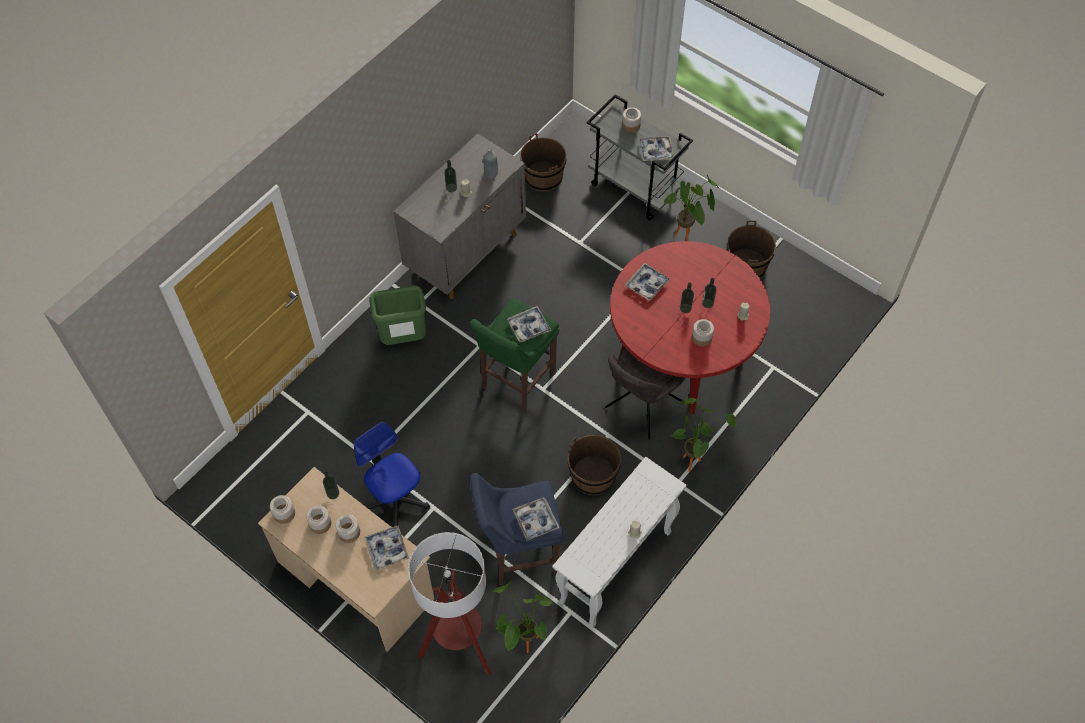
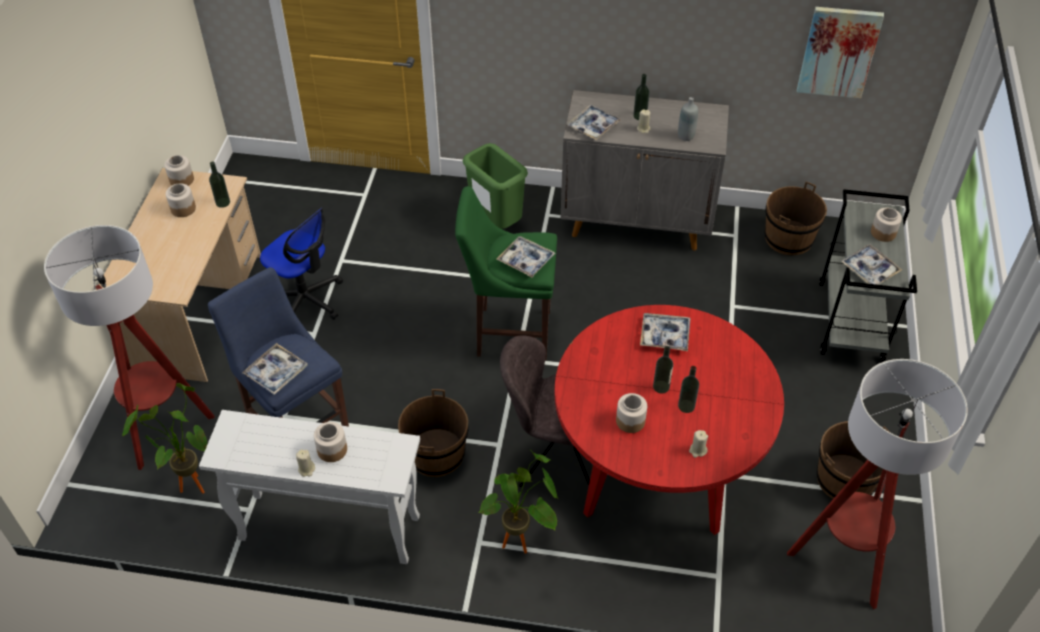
camera: 60 degrees right, 10 degrees down
jar [335,514,360,543] -> jar moved to [314,422,347,462]
office chair [354,422,430,527] -> office chair turned 105 degrees clockwise [260,208,343,320]
tray [364,526,409,570] -> tray moved to [567,105,621,140]
potted plant [663,175,719,241] -> none
none -> floor lamp [787,359,968,609]
none -> picture [797,7,884,98]

